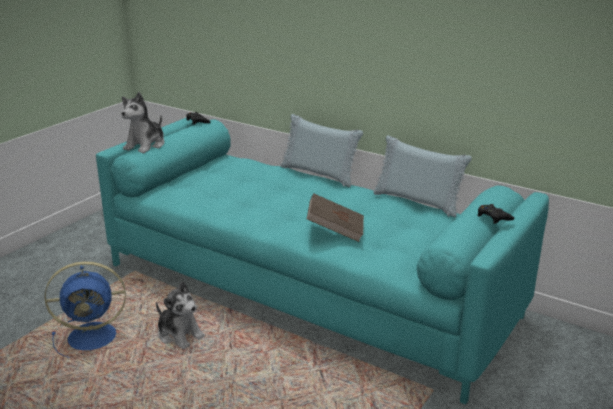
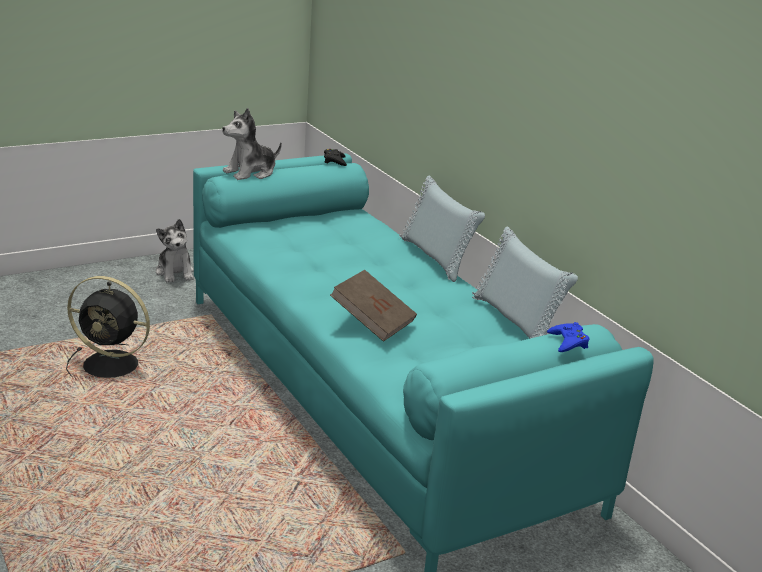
camera: 25 degrees right, 0 degrees up
blue fan [45,261,126,358] -> black fan [66,276,150,378]
plush toy [156,281,205,349] -> plush toy moved to [156,219,194,283]
black game controller [478,204,515,224] -> none
none -> blue game controller [547,322,589,352]

